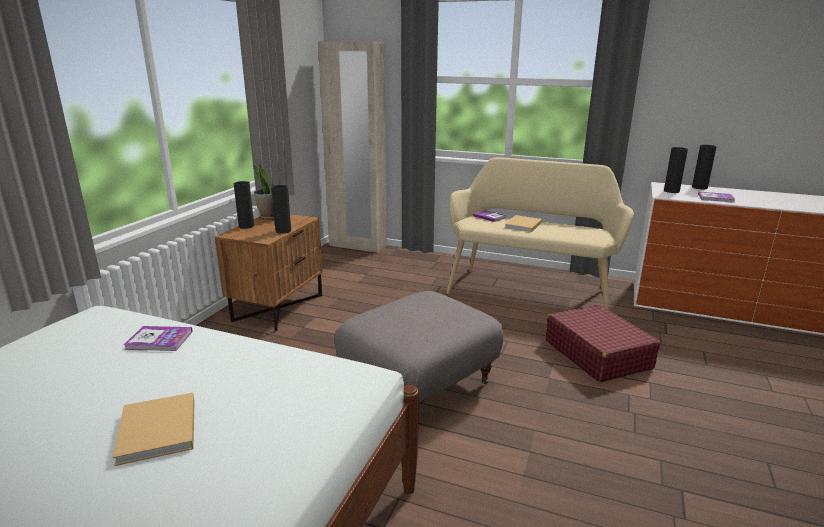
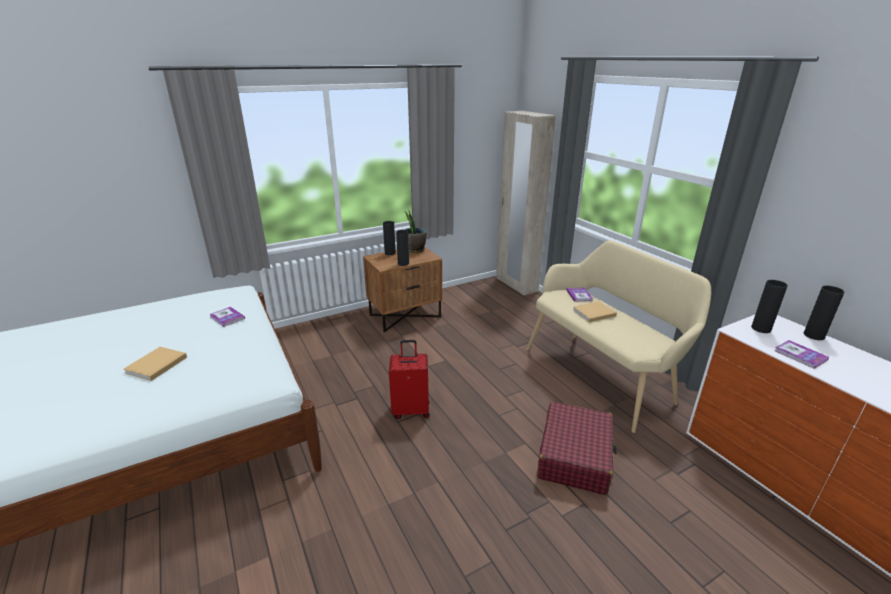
camera: 40 degrees right, 5 degrees up
grey ottoman [334,291,503,402] -> red suitcase [389,340,430,419]

